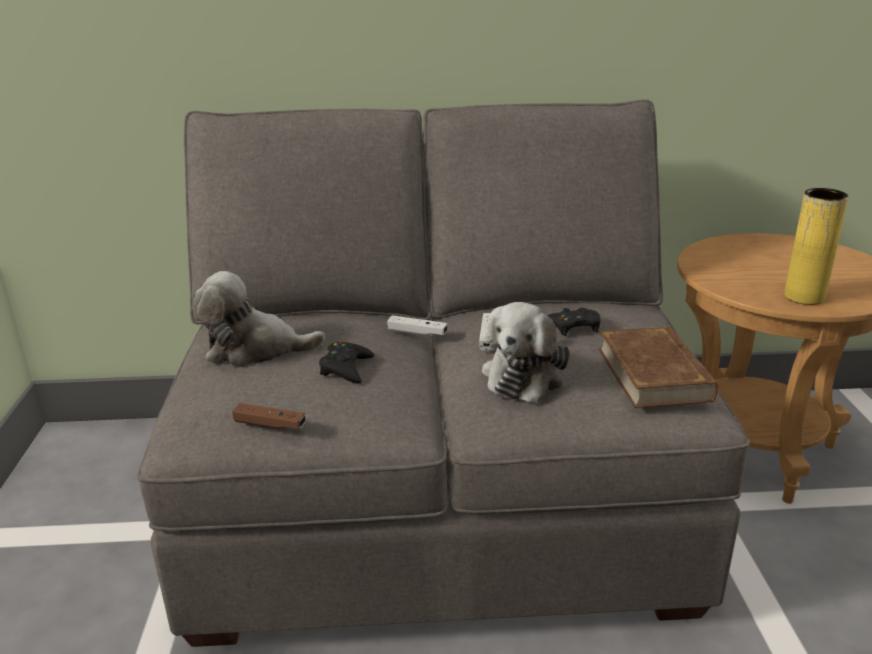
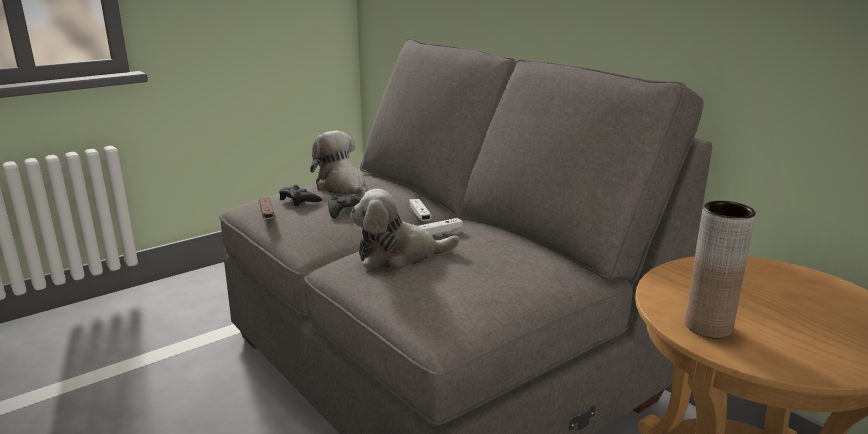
camera: 55 degrees right, 5 degrees down
black game controller [547,308,600,336] -> black game controller moved to [279,185,322,206]
brown book [599,326,718,408] -> none
yellow vase [784,188,849,305] -> brown vase [685,201,756,338]

